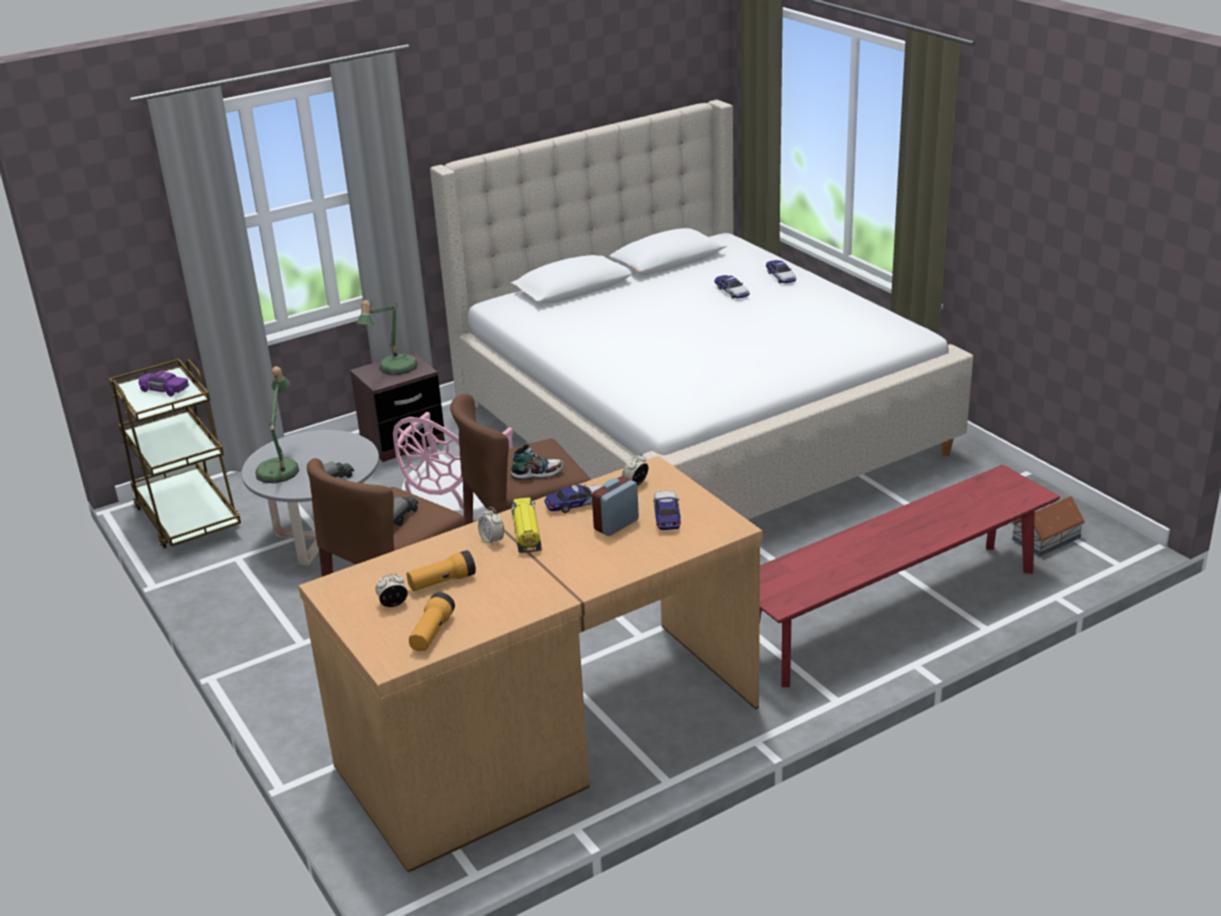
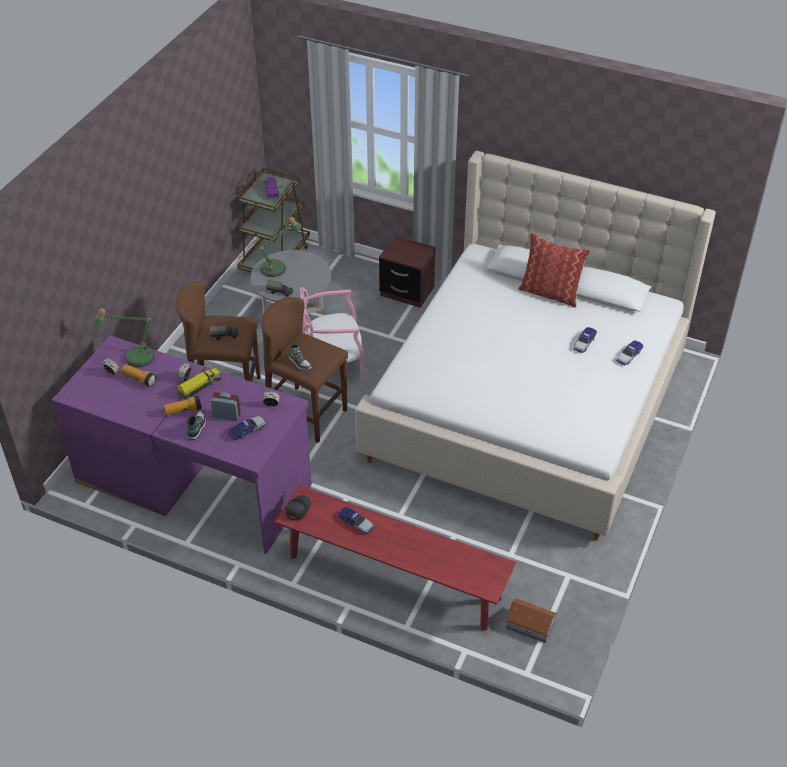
camera: 55 degrees right, 15 degrees up
brown desk [298,456,763,872] -> purple desk [52,335,312,554]
table lamp [357,300,418,375] -> table lamp moved to [92,308,155,367]
flashlight [409,592,455,651] -> flashlight moved to [164,396,202,416]
toy car [544,484,602,513] -> toy car moved to [338,507,374,534]
none -> shoe [187,411,206,440]
none -> black cap [286,495,311,520]
none -> pillow [518,232,591,308]

